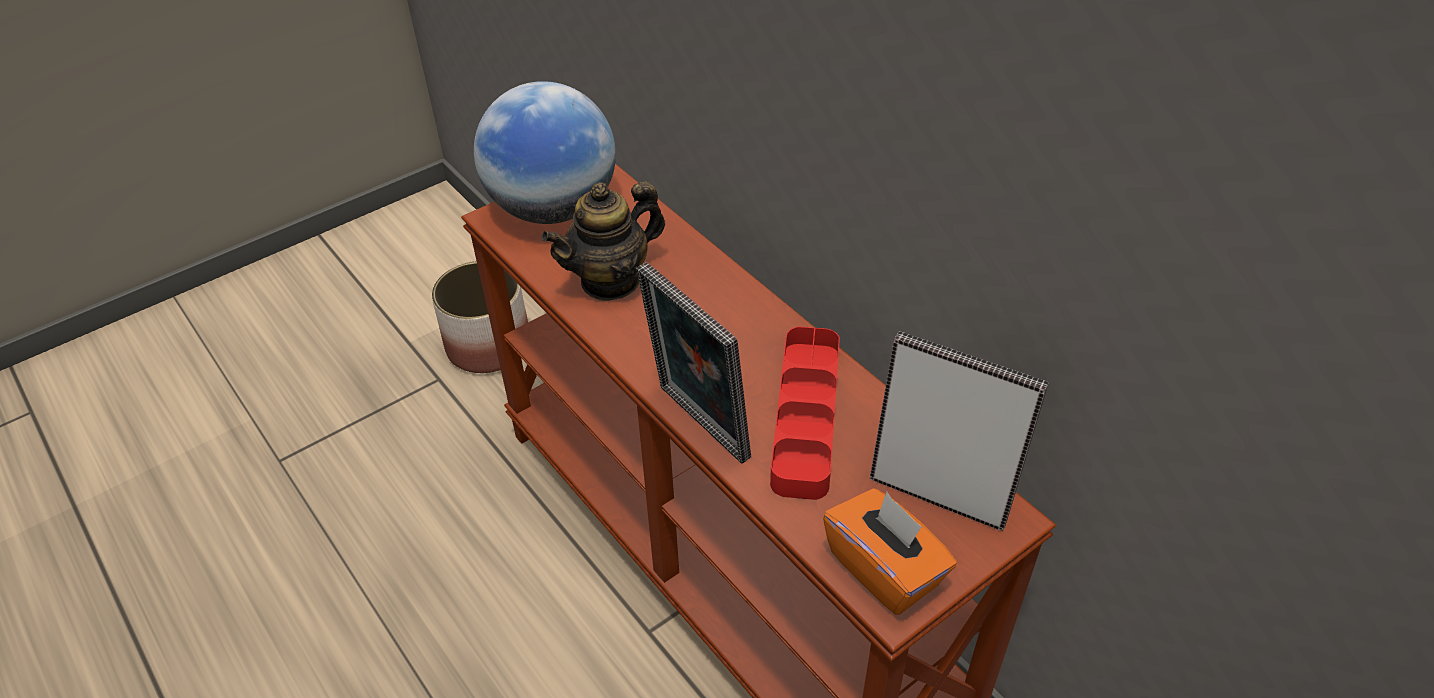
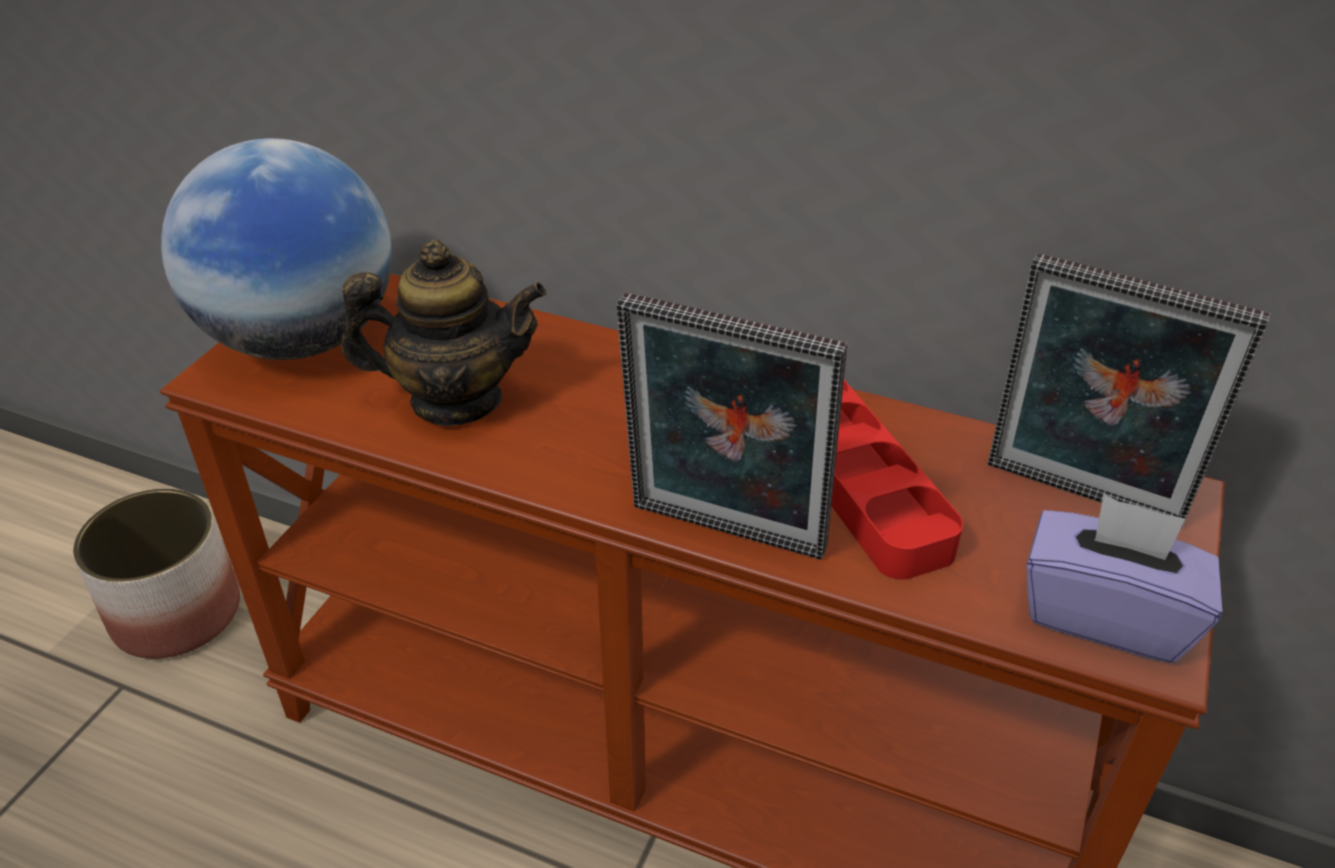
camera: 30 degrees left, 5 degrees down
teapot [541,182,665,301] -> teapot turned 120 degrees counterclockwise [341,240,546,426]
orange tissue box [823,488,957,615] -> purple tissue box [1026,494,1222,663]
picture frame [870,331,1049,531] -> picture frame turned 150 degrees counterclockwise [988,253,1270,528]

